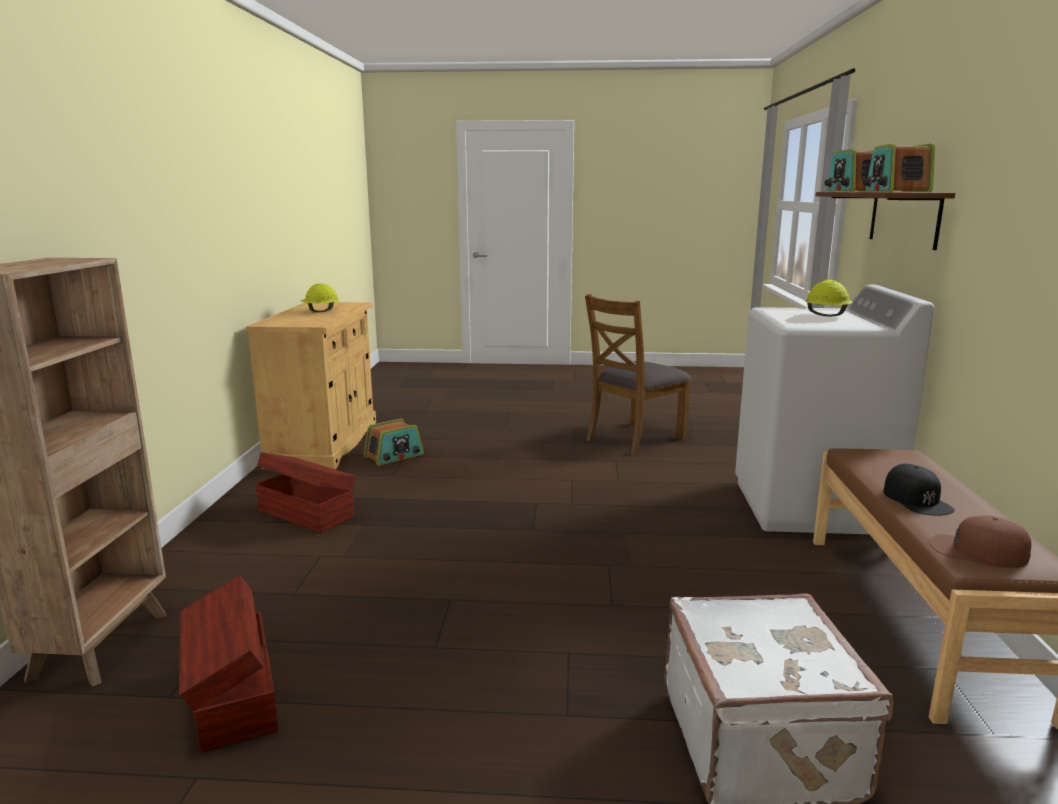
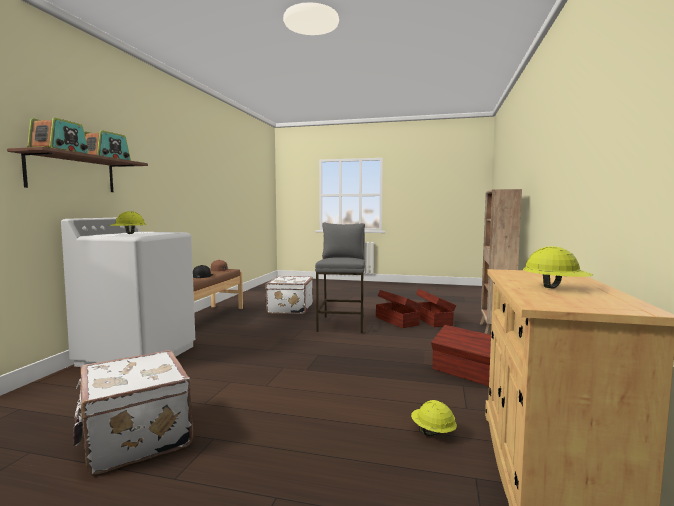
camera: 170 degrees left, 10 degrees down
radio [364,419,424,466] -> yellow hard hat [411,400,457,436]
brown chair [585,294,692,456] -> white suitcase [73,350,193,475]
none -> grey stool [315,223,365,333]
none -> brown storage box [376,290,422,328]

